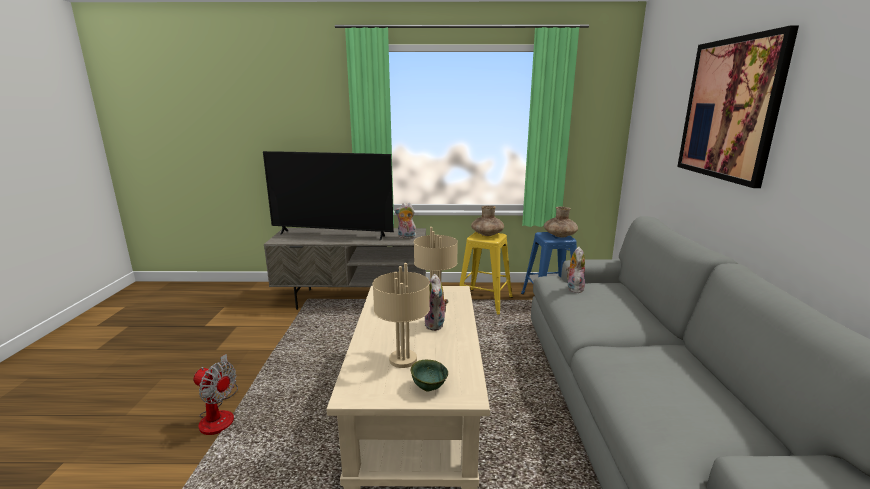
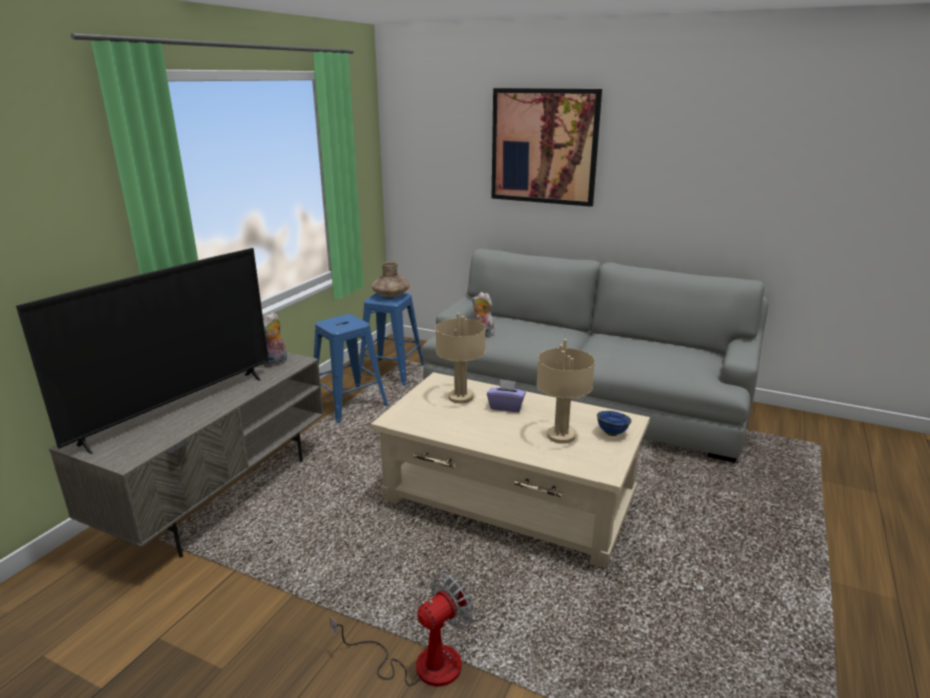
camera: 65 degrees left, 5 degrees up
green bowl [410,360,448,391] -> blue bowl [597,411,631,436]
plush toy [424,274,448,331] -> purple tissue box [487,379,526,412]
yellow stool [459,232,513,314] -> blue stool [314,314,388,423]
brown vase [471,206,504,236] -> none

